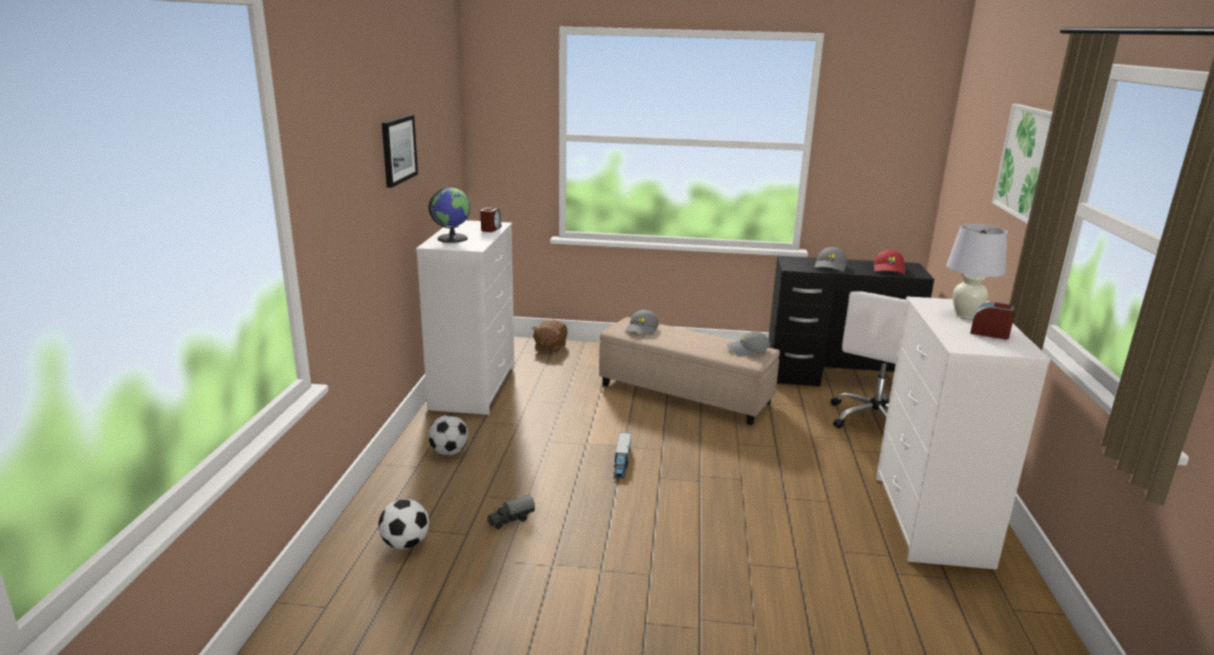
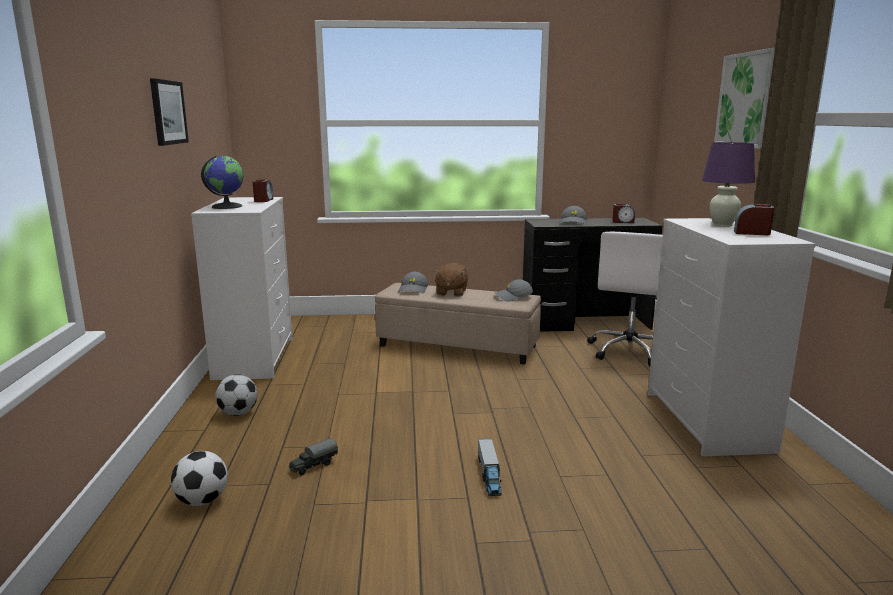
camera: 10 degrees left, 5 degrees down
brown plush toy [532,320,567,353] -> brown plush toy moved to [433,263,468,296]
toy truck [614,432,631,478] -> toy truck moved to [478,438,502,496]
red cap [874,250,905,274] -> alarm clock [612,203,635,223]
white table lamp [947,224,1007,319] -> purple table lamp [702,142,755,227]

